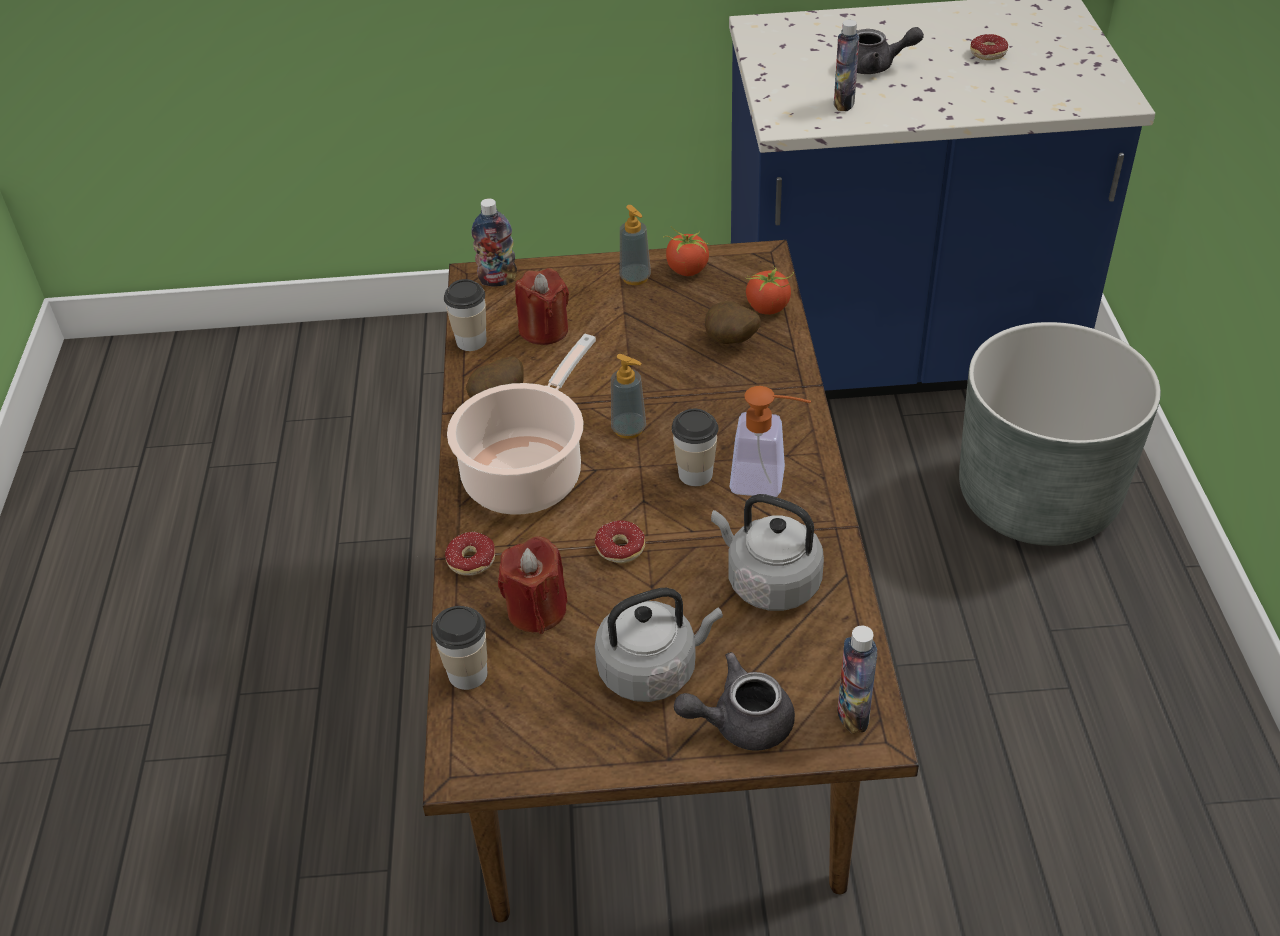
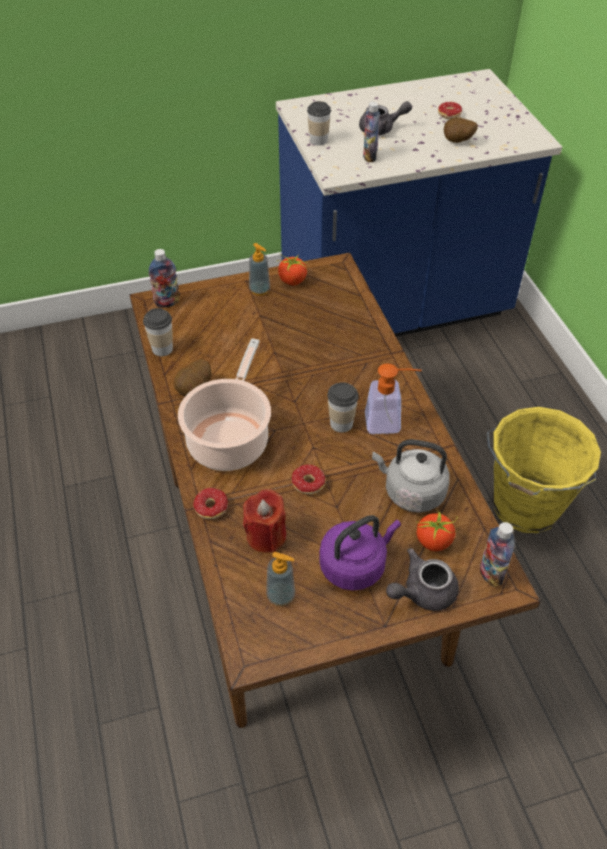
camera: 15 degrees left, 5 degrees up
cup [432,606,488,690] -> cup moved to [307,101,331,145]
red candle [515,268,569,345] -> none
grey kettle [595,588,723,702] -> purple kettle [319,515,401,591]
soap dispenser [611,354,646,439] -> soap dispenser moved to [266,552,295,606]
potato [705,301,761,344] -> potato moved to [444,117,478,143]
tomato [746,266,794,315] -> tomato moved to [417,508,459,551]
grey planter [959,322,1161,546] -> none
none -> yellow bucket [487,407,601,533]

